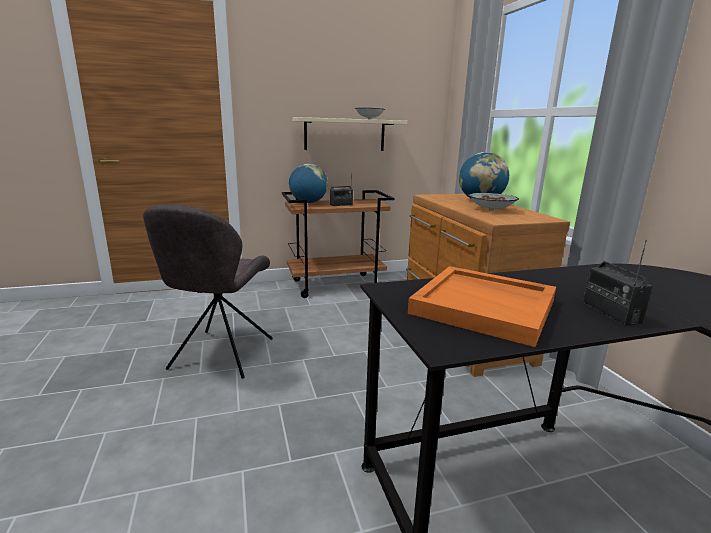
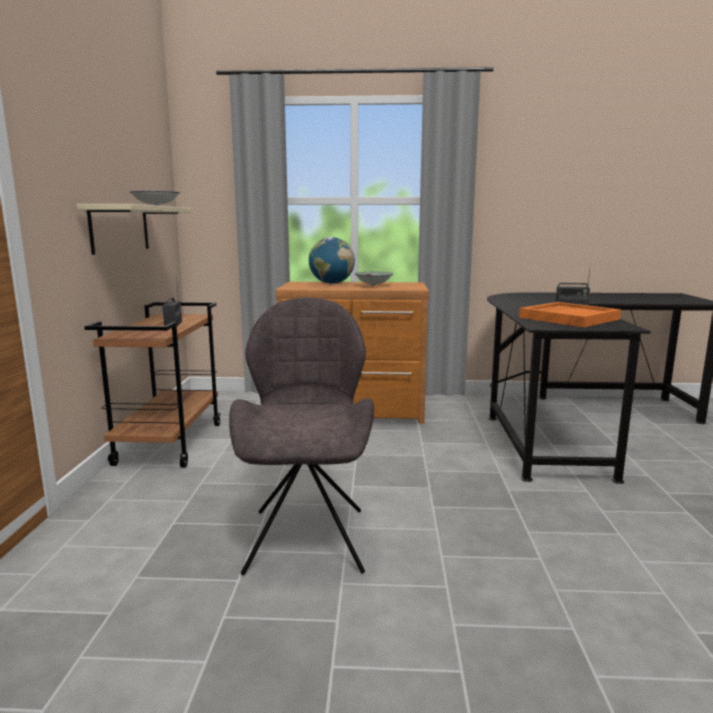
camera: 70 degrees left, 5 degrees down
grey chair [143,204,273,379] -> grey chair turned 120 degrees counterclockwise [229,297,374,575]
globe [289,164,328,203] -> none

